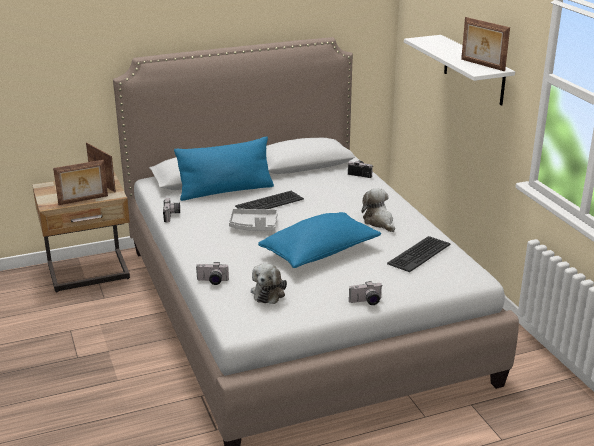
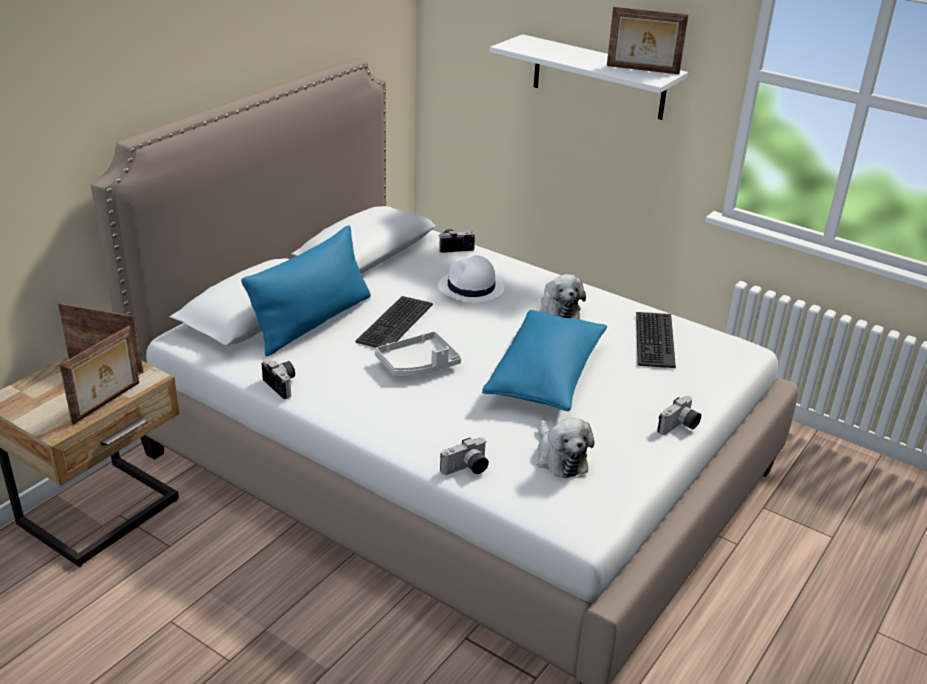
camera: 35 degrees left, 5 degrees up
plush toy [361,188,395,232] -> plush toy turned 135 degrees counterclockwise [539,274,586,319]
none -> white hat [438,255,505,303]

